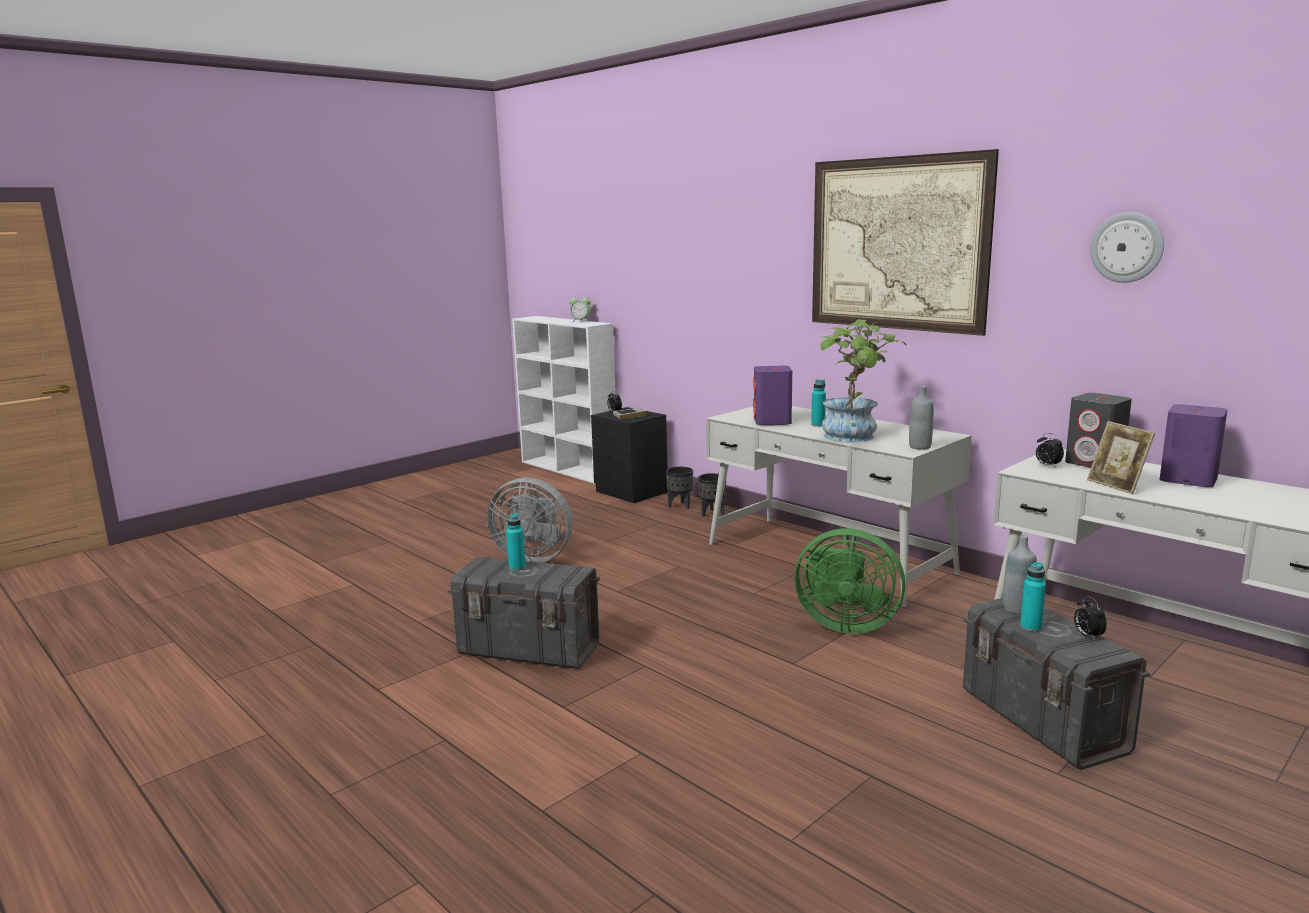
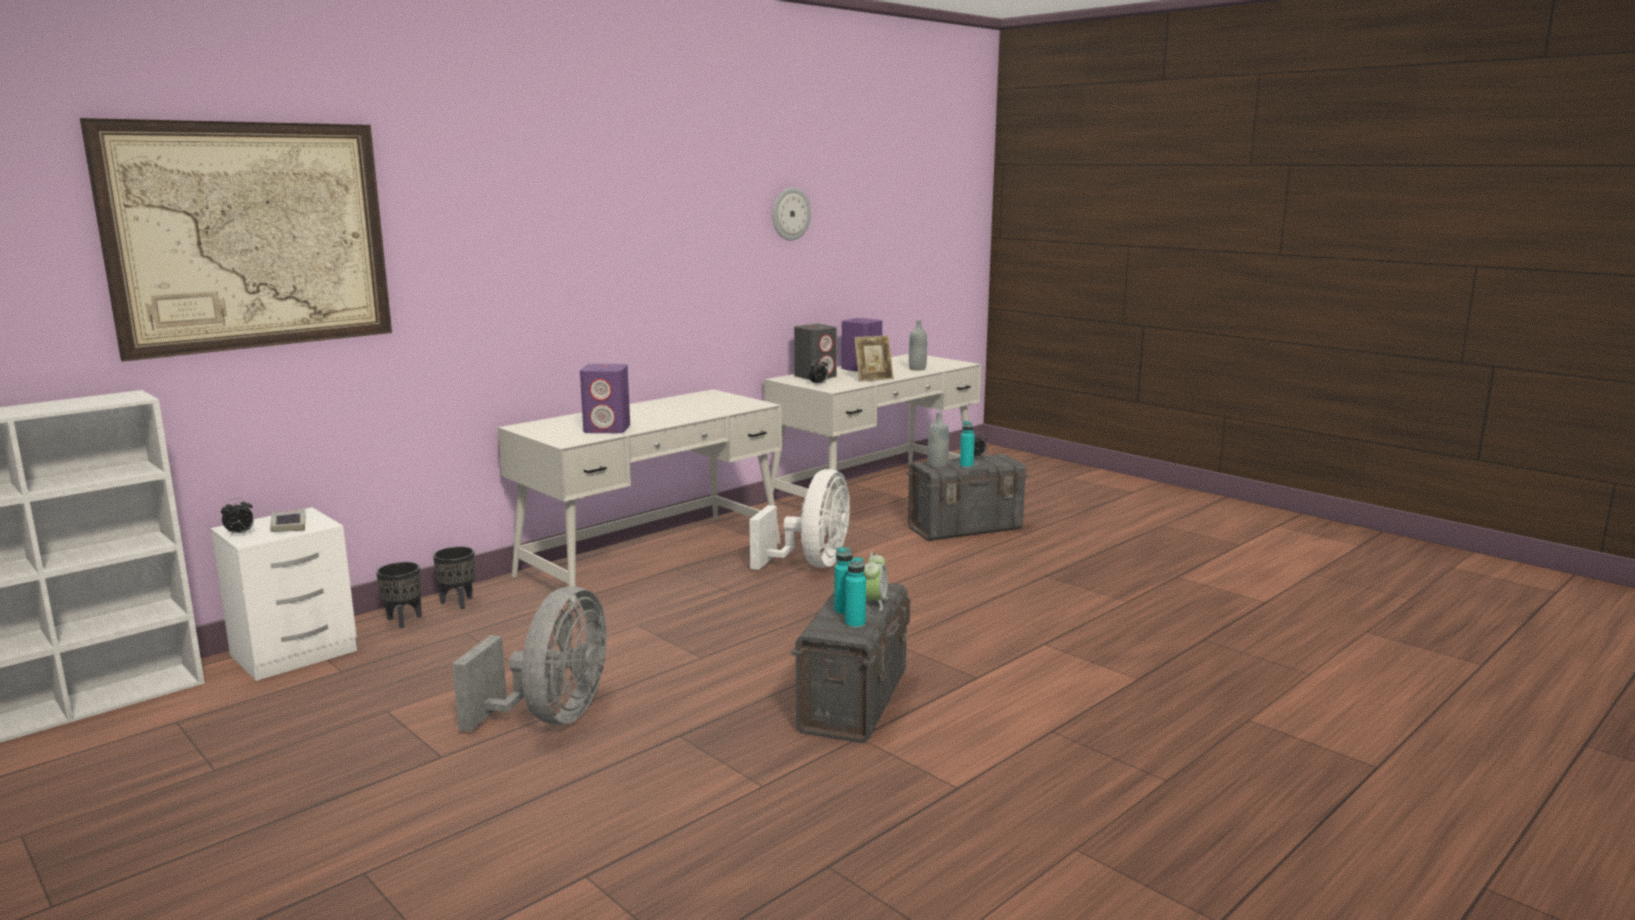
camera: 90 degrees left, 0 degrees up
alarm clock [569,294,591,322] -> alarm clock moved to [863,552,888,611]
black nightstand [591,407,668,503] -> white nightstand [210,507,357,681]
green fan [794,529,906,634] -> white fan [749,469,850,570]
turquoise bottle [811,380,826,427] -> turquoise bottle moved to [845,557,866,629]
picture [812,149,999,336] -> picture moved to [80,118,392,362]
potted plant [818,320,907,443] -> none
grey bottle [909,386,934,450] -> grey bottle moved to [909,320,927,370]

